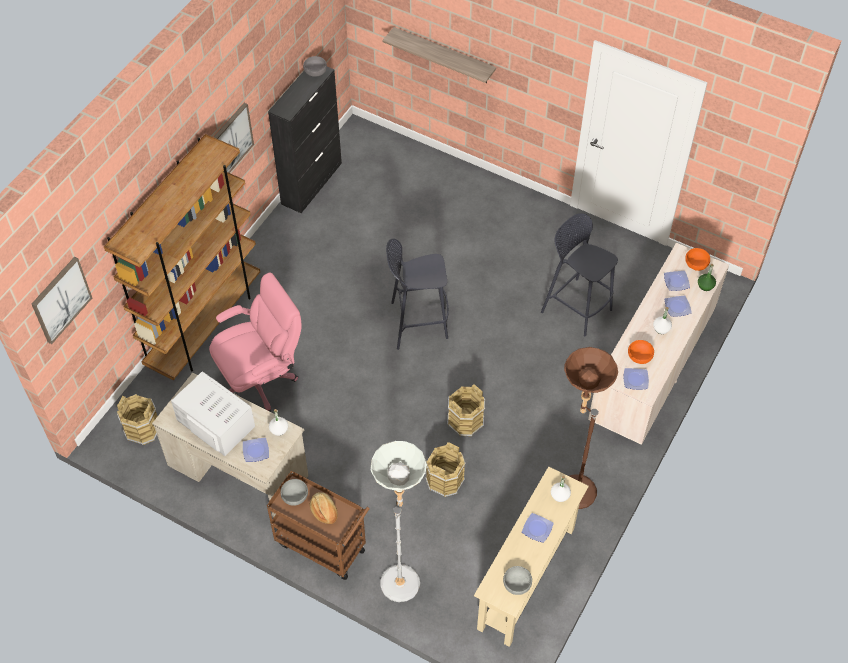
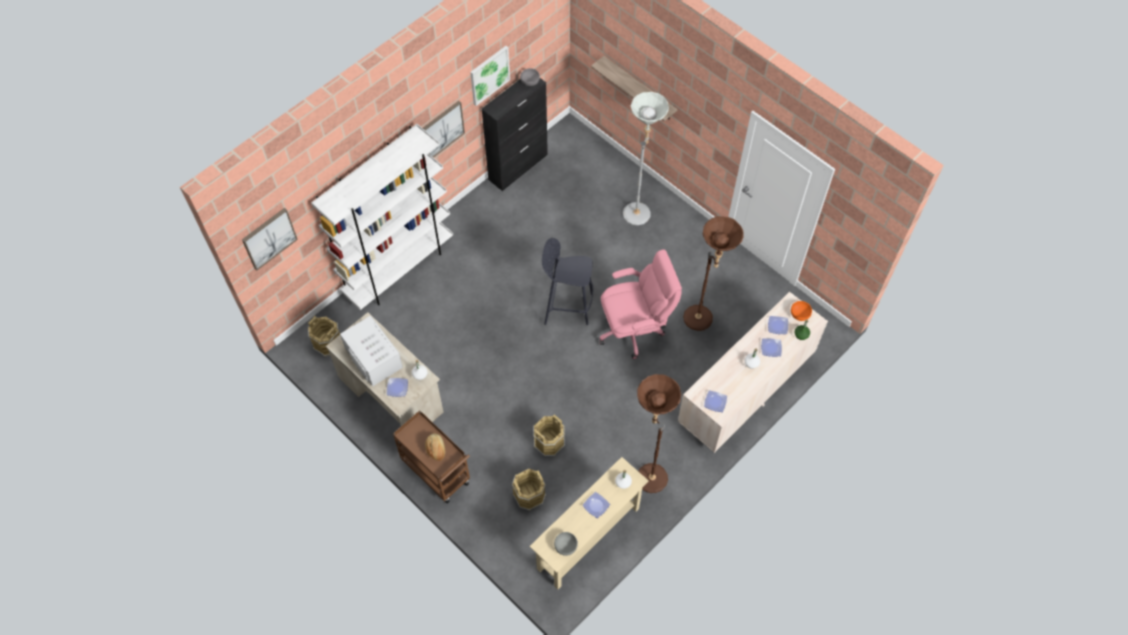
camera: 15 degrees right, 5 degrees up
brown bookcase [104,134,260,380] -> white bookcase [311,124,453,310]
pink office chair [209,272,302,411] -> pink office chair moved to [600,249,682,359]
grey bowl [281,479,308,506] -> none
grey floor lamp [370,441,427,602] -> grey floor lamp moved to [623,92,669,225]
brown bucket [448,384,486,437] -> brown bucket moved to [512,469,546,510]
grey stool [541,213,618,336] -> brown floor lamp [683,216,744,331]
orange bowl [628,340,654,364] -> none
none -> picture [470,46,510,106]

